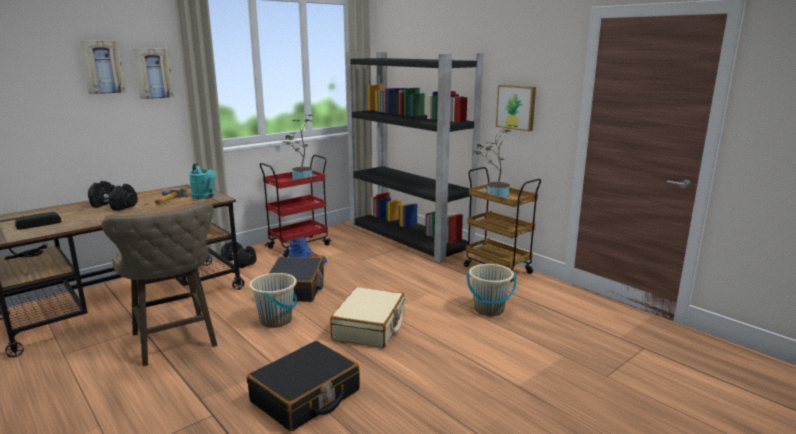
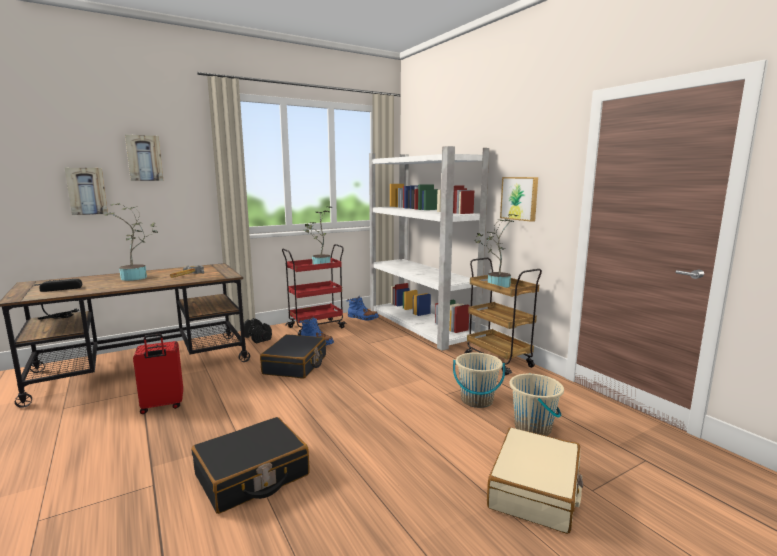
camera: 10 degrees right, 5 degrees down
black dumbbell [88,181,138,211] -> potted plant [104,203,158,281]
beige stool [102,202,218,366] -> red suitcase [133,334,183,414]
picture [133,49,174,99] -> picture moved to [65,168,108,215]
turquoise watering can [189,163,216,199] -> none
beige bucket [249,273,297,328] -> beige bucket moved to [509,373,564,436]
beige suitcase [330,287,405,348] -> beige suitcase moved to [487,427,583,534]
black bookcase [346,52,483,263] -> white bookcase [369,146,489,351]
none -> blue boot [346,296,379,320]

